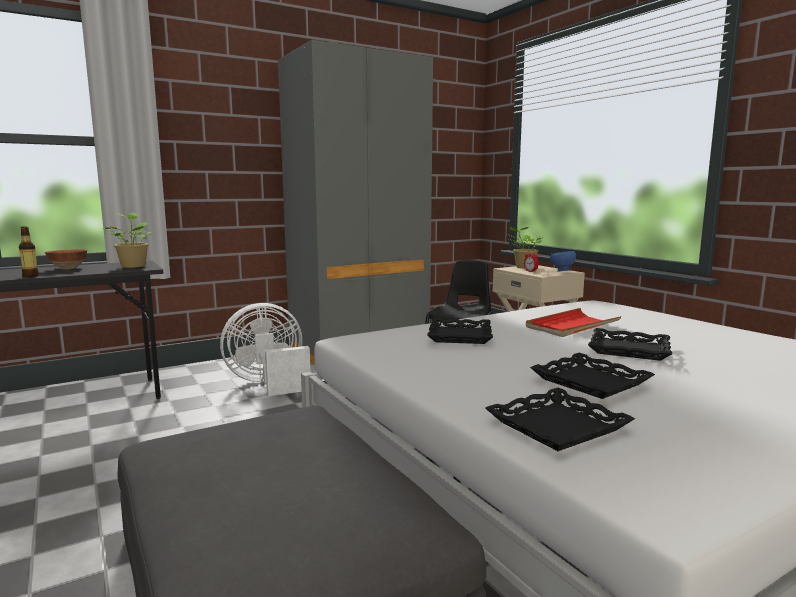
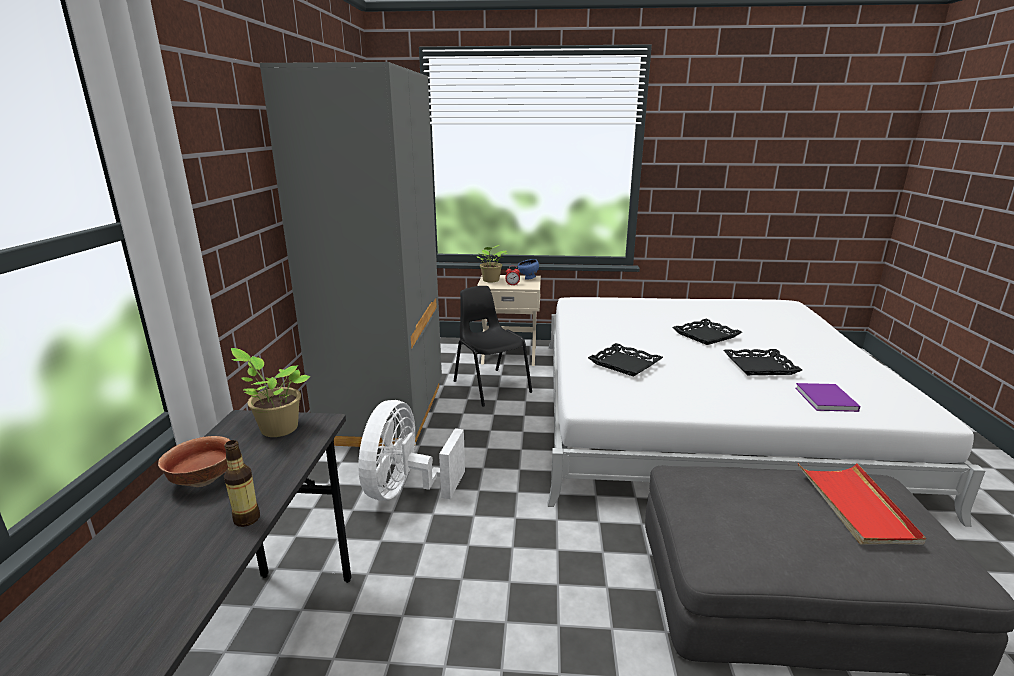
camera: 55 degrees left, 10 degrees up
black tray [485,388,635,451] -> purple book [795,383,860,412]
red tray [526,308,622,337] -> red tray moved to [798,463,926,545]

